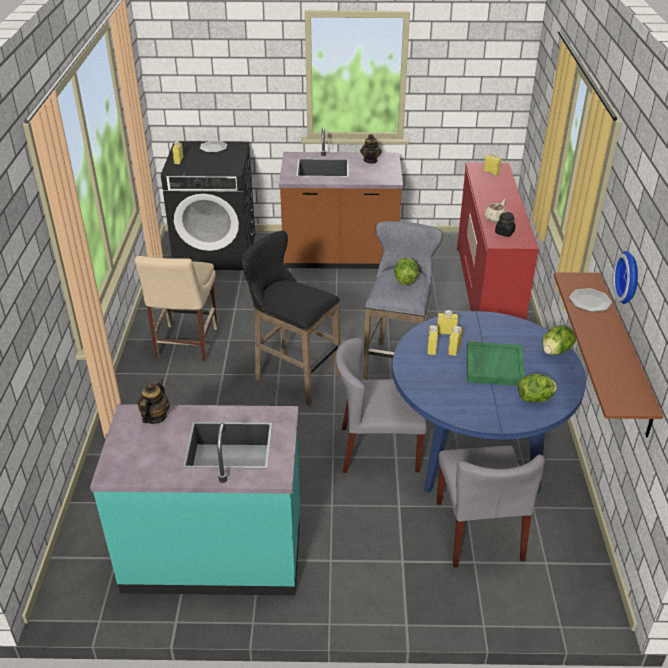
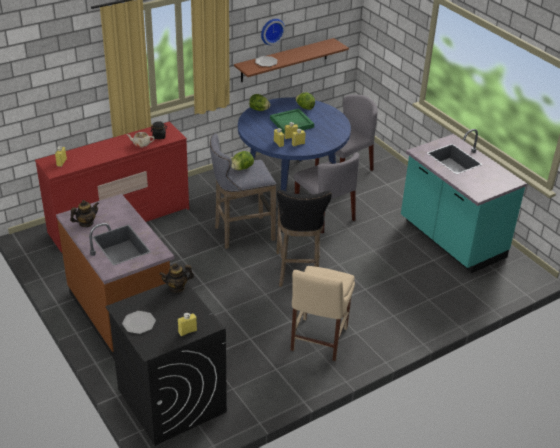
camera: 125 degrees left, 0 degrees up
beige chair [135,256,218,361] -> beige chair turned 135 degrees clockwise [291,266,355,361]
teapot [138,378,170,424] -> teapot moved to [159,263,194,293]

